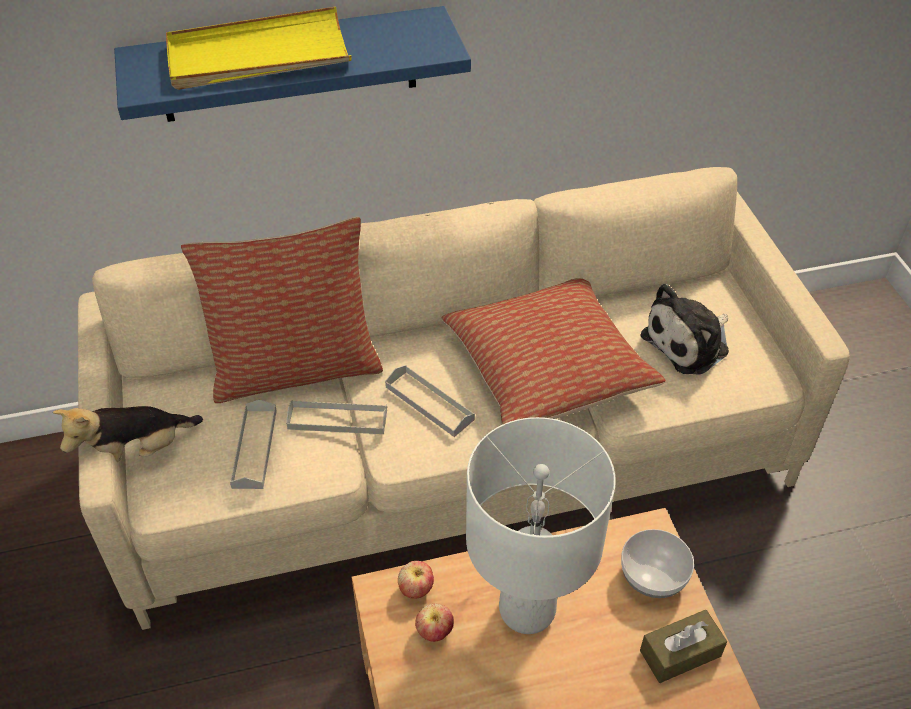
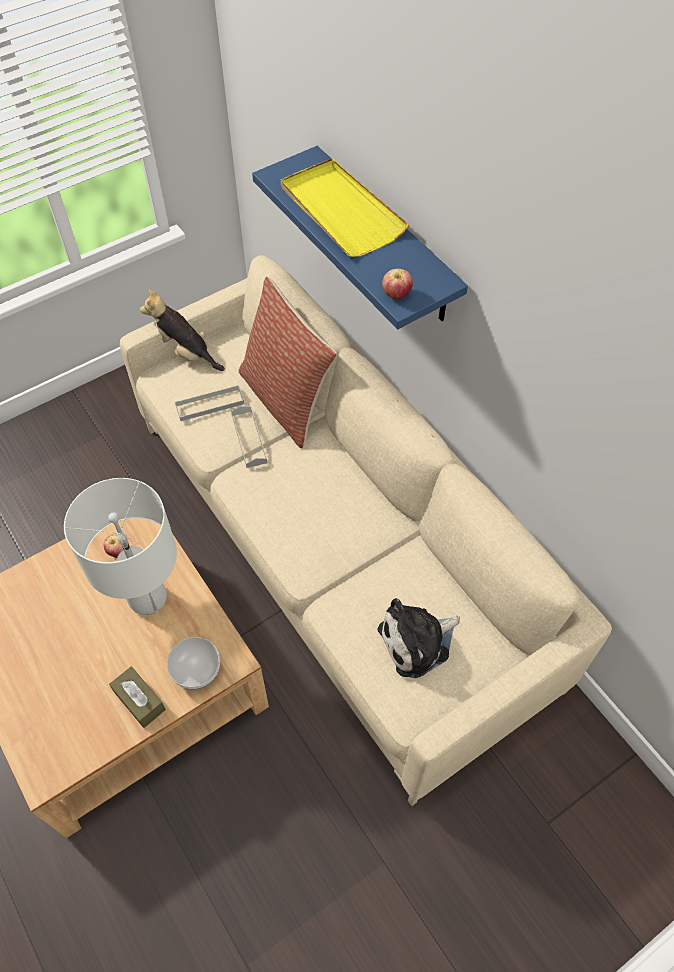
camera: 70 degrees right, 10 degrees up
grey tray [385,365,475,437] -> none
apple [398,561,434,599] -> apple moved to [382,268,413,299]
pillow [441,278,666,425] -> none
plush toy [640,284,729,375] -> plush toy turned 60 degrees counterclockwise [378,598,460,678]

